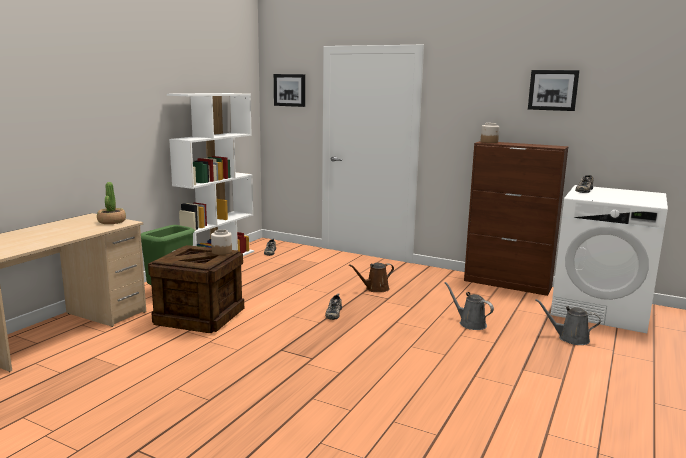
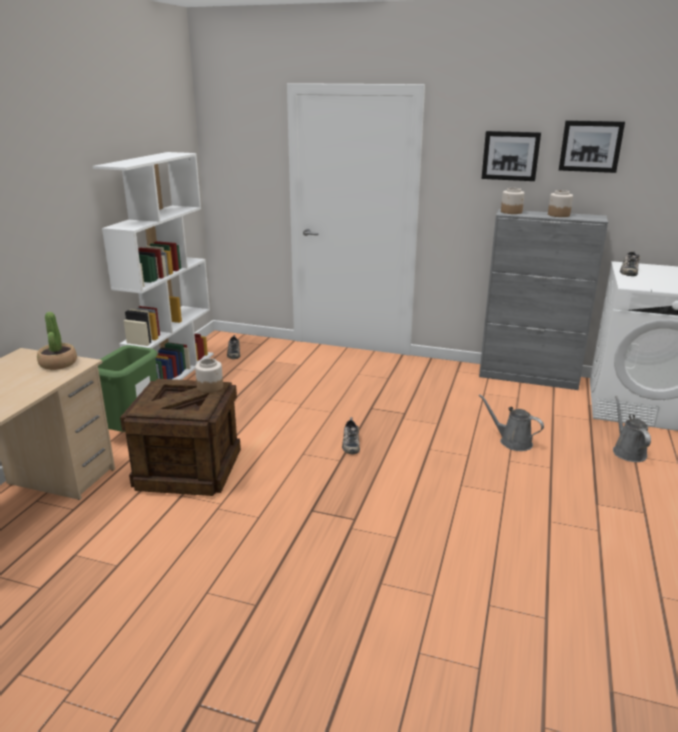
camera: 10 degrees left, 10 degrees up
picture [274,74,305,107] -> picture moved to [481,131,541,181]
brown watering can [349,263,394,292] -> none
brown cabinet [464,141,569,296] -> grey cabinet [479,209,608,390]
grey watering can [535,299,601,345] -> grey watering can turned 75 degrees clockwise [613,396,651,462]
none -> jar [548,190,573,217]

